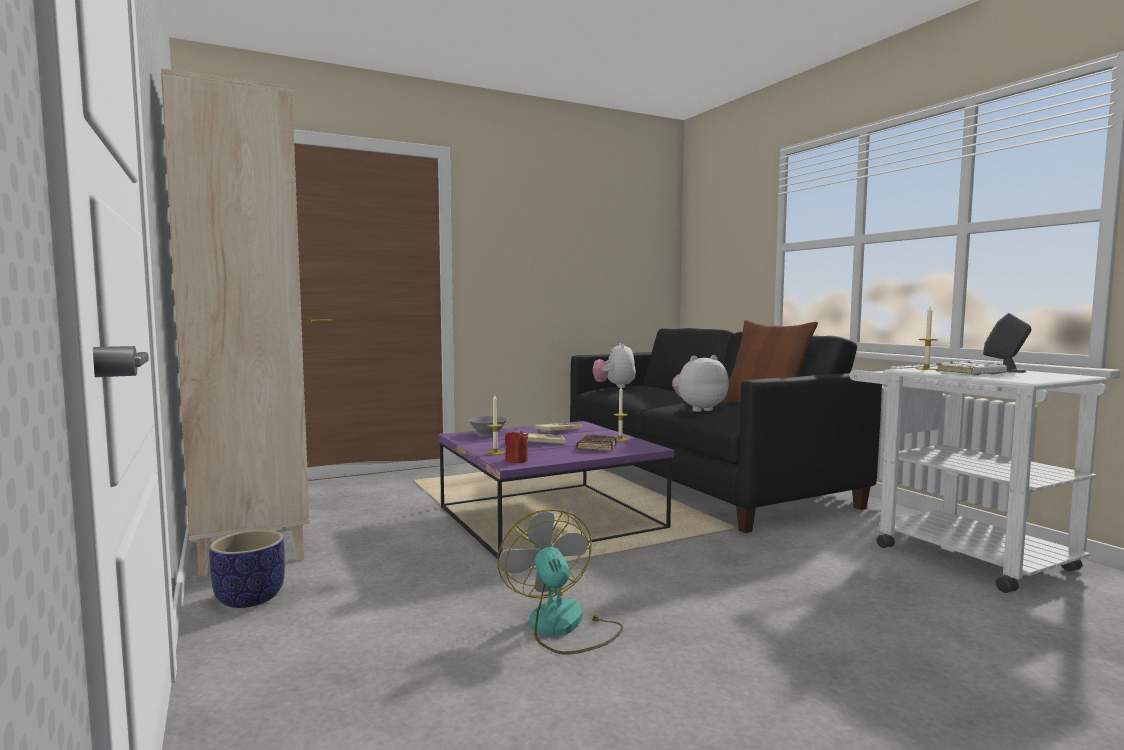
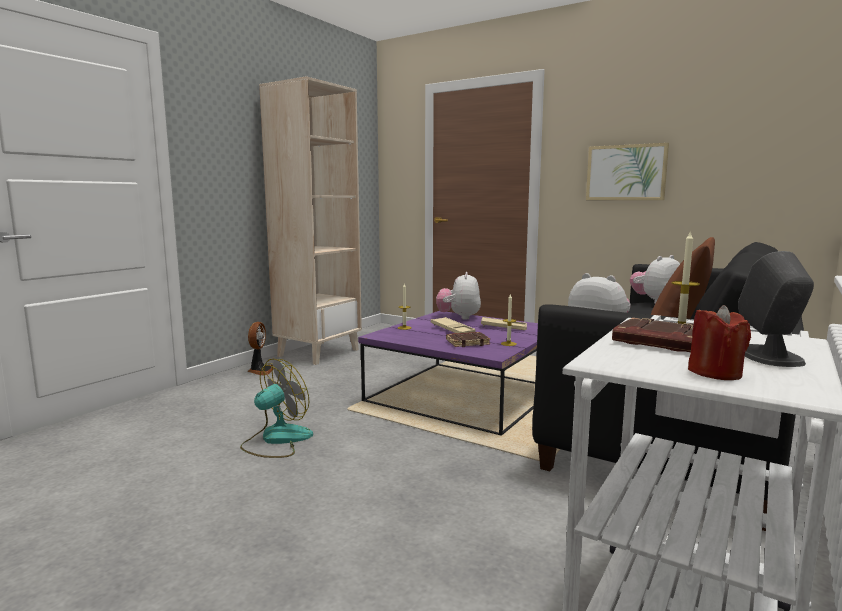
camera: 60 degrees right, 5 degrees up
planter [209,530,285,608] -> fan [248,322,274,375]
grey bowl [468,416,508,436] -> plush toy [436,272,481,320]
red candle [505,428,528,463] -> red candle moved to [688,305,751,380]
white book [936,360,1007,375] -> brown book [612,318,694,352]
none -> picture [586,143,669,200]

